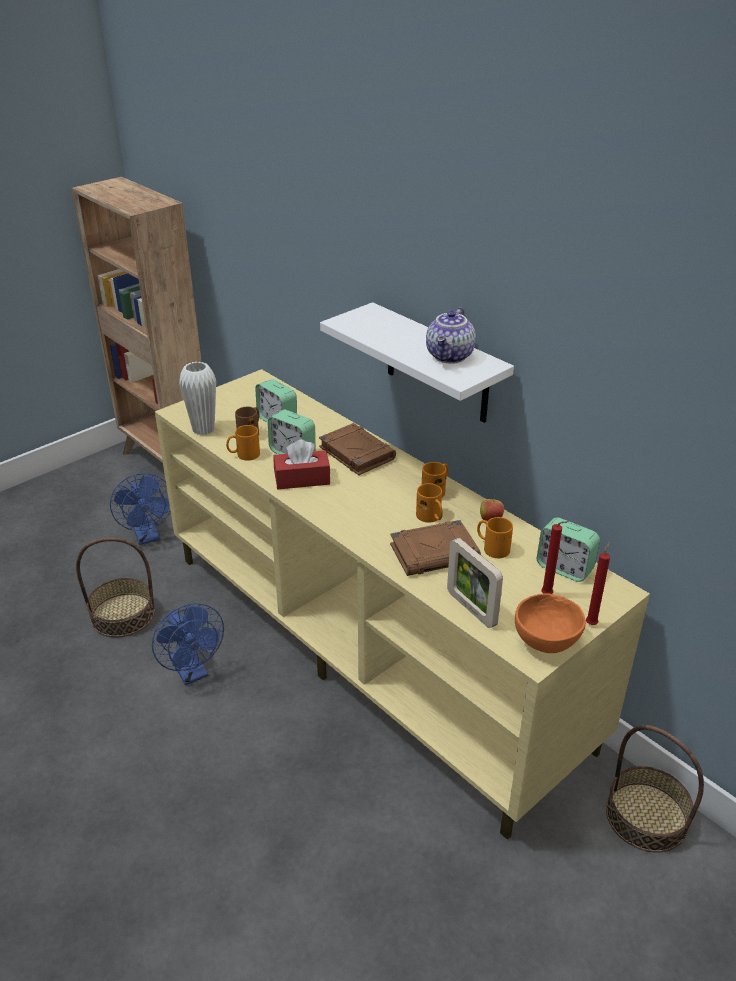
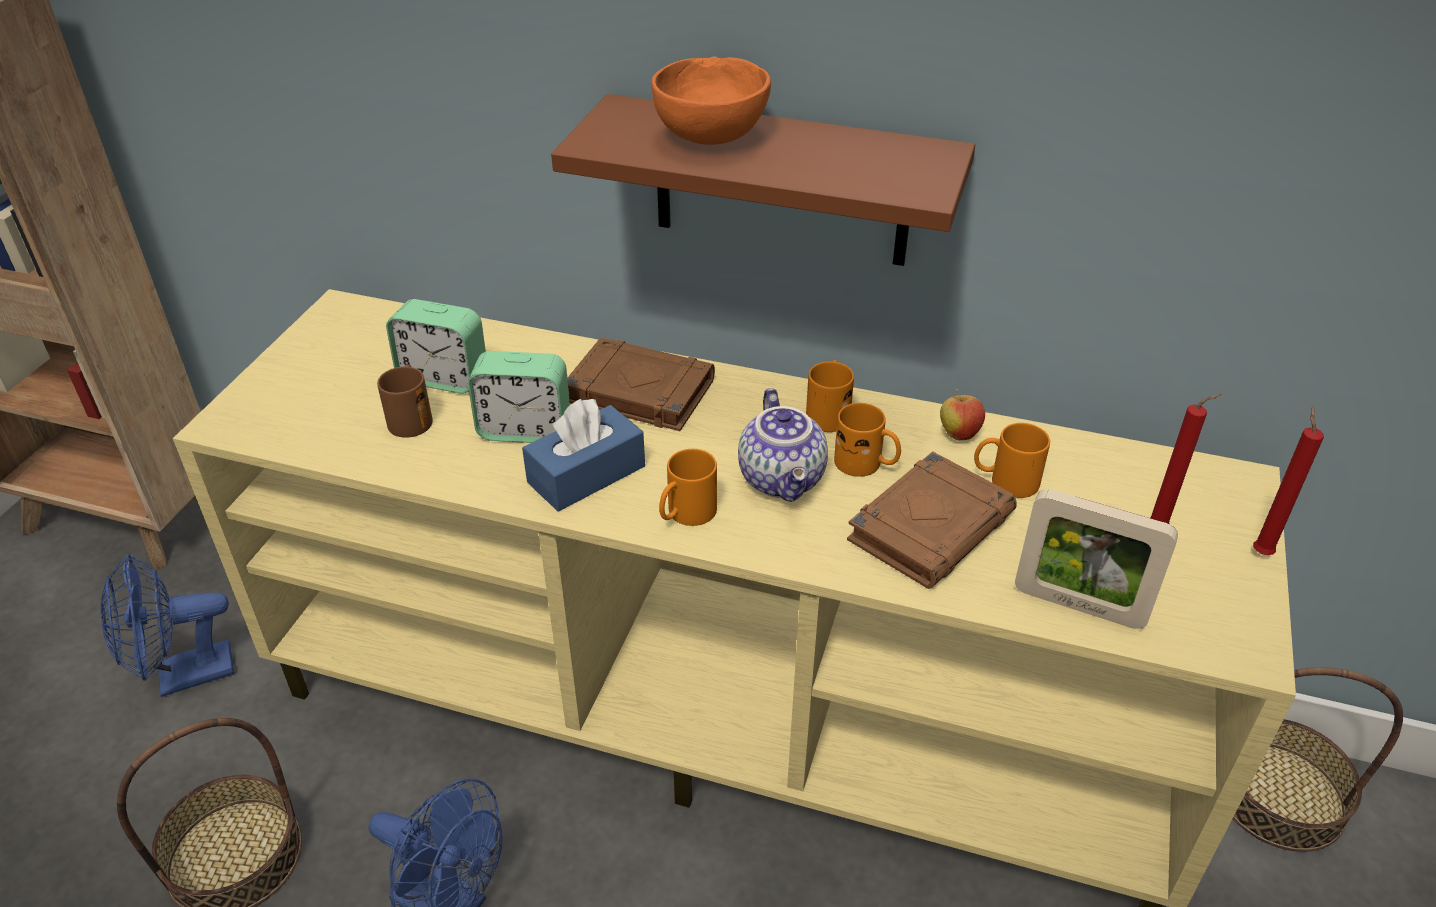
camera: 30 degrees left, 5 degrees up
blue fan [110,473,171,545] -> blue fan turned 120 degrees clockwise [100,553,234,697]
white vase [179,362,216,435] -> none
orange mug [226,425,260,461] -> orange mug moved to [659,449,717,526]
red tissue box [274,439,330,489] -> blue tissue box [522,399,645,512]
white shelf [320,302,514,423] -> brown shelf [551,94,975,266]
teapot [426,307,476,364] -> teapot moved to [738,388,828,502]
orange bowl [515,593,586,653] -> orange bowl moved to [652,57,771,145]
alarm clock [537,518,600,582] -> none

